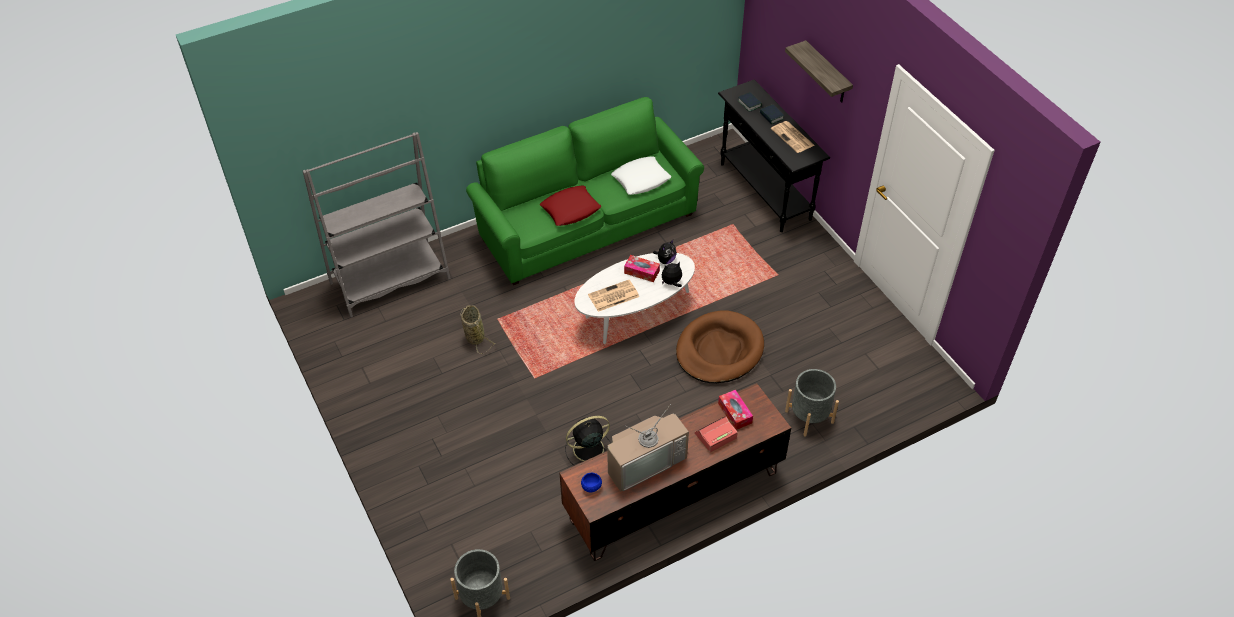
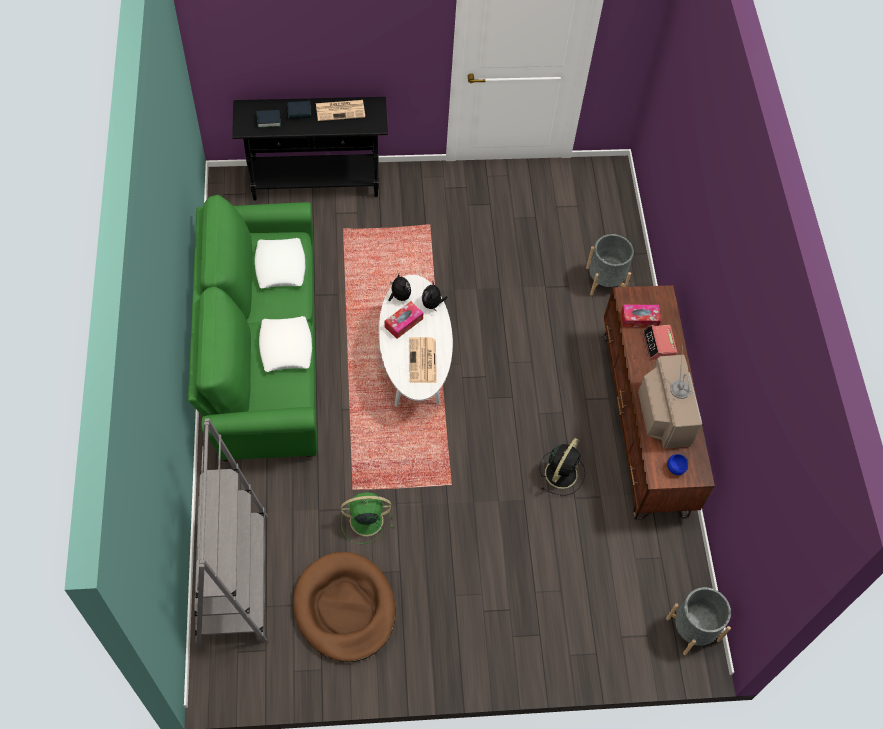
camera: 70 degrees left, 10 degrees up
basket [461,305,495,354] -> green fan [341,492,393,544]
red pillow [540,185,601,226] -> white pillow [259,316,312,372]
black fan [565,416,611,466] -> black fan turned 150 degrees counterclockwise [540,438,585,496]
brown dog bed [676,310,764,383] -> brown dog bed moved to [293,552,396,662]
shelf [785,40,853,102] -> none

